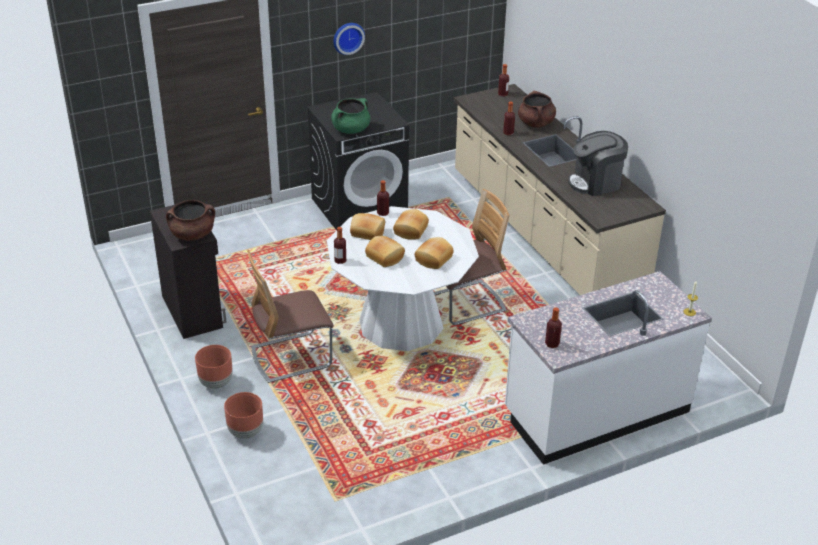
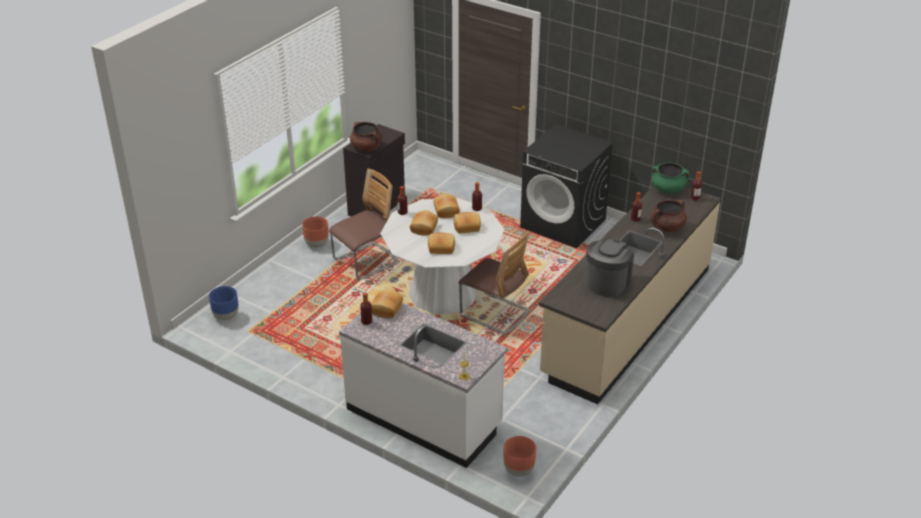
camera: 60 degrees right, 0 degrees up
brown planter [224,392,263,439] -> brown planter moved to [503,436,536,477]
chair [247,250,334,383] -> chair turned 105 degrees clockwise [329,168,399,280]
green cooking pot [331,98,371,134] -> green cooking pot moved to [652,162,690,194]
wall clock [333,23,365,55] -> none
coffee machine [568,131,628,196] -> coffee machine turned 75 degrees clockwise [586,239,634,297]
none -> blue planter [209,286,239,320]
none -> bread [371,289,403,318]

